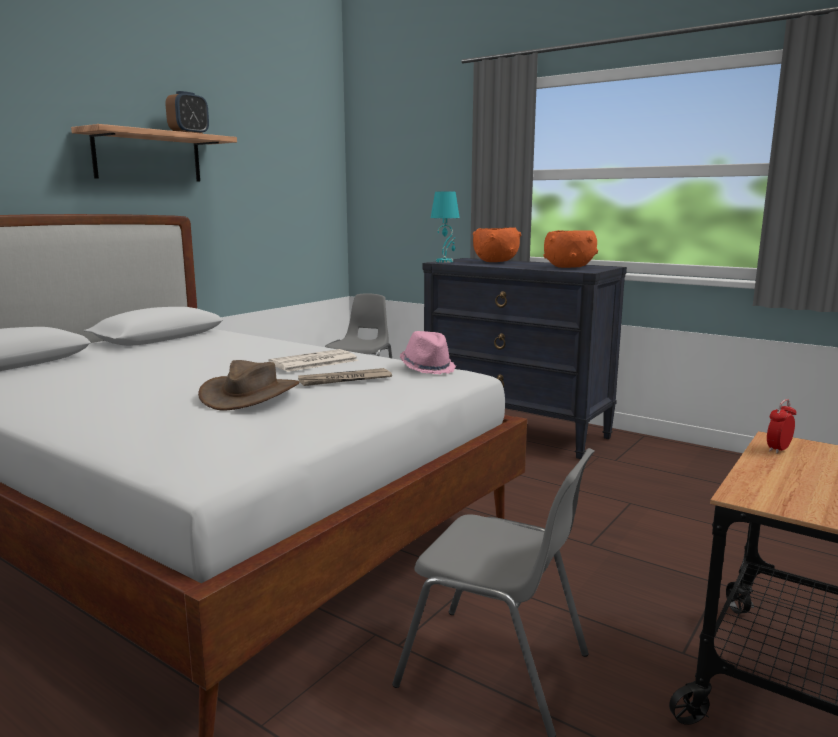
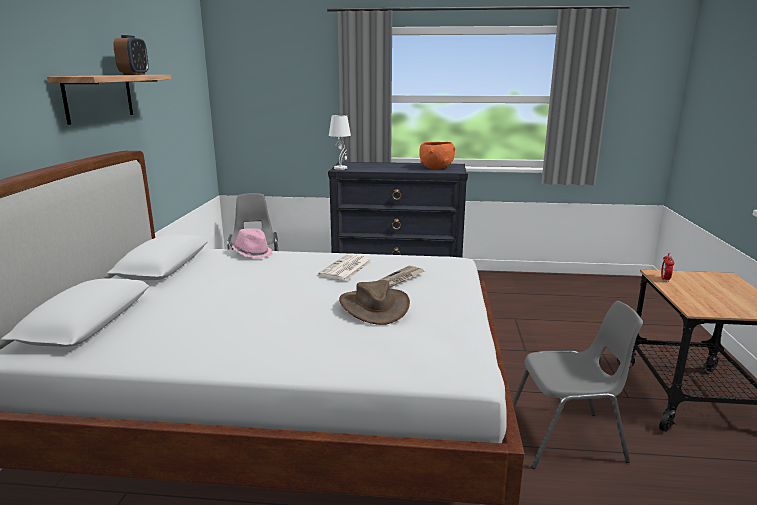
camera: 30 degrees left, 5 degrees up
pink hat [400,331,456,374] -> pink hat moved to [232,228,273,258]
turquoise table lamp [431,192,460,263] -> white table lamp [329,115,351,170]
orange bowl [473,227,521,262] -> none

